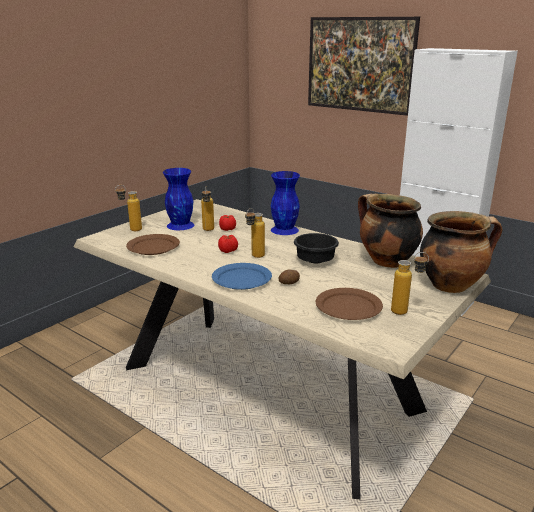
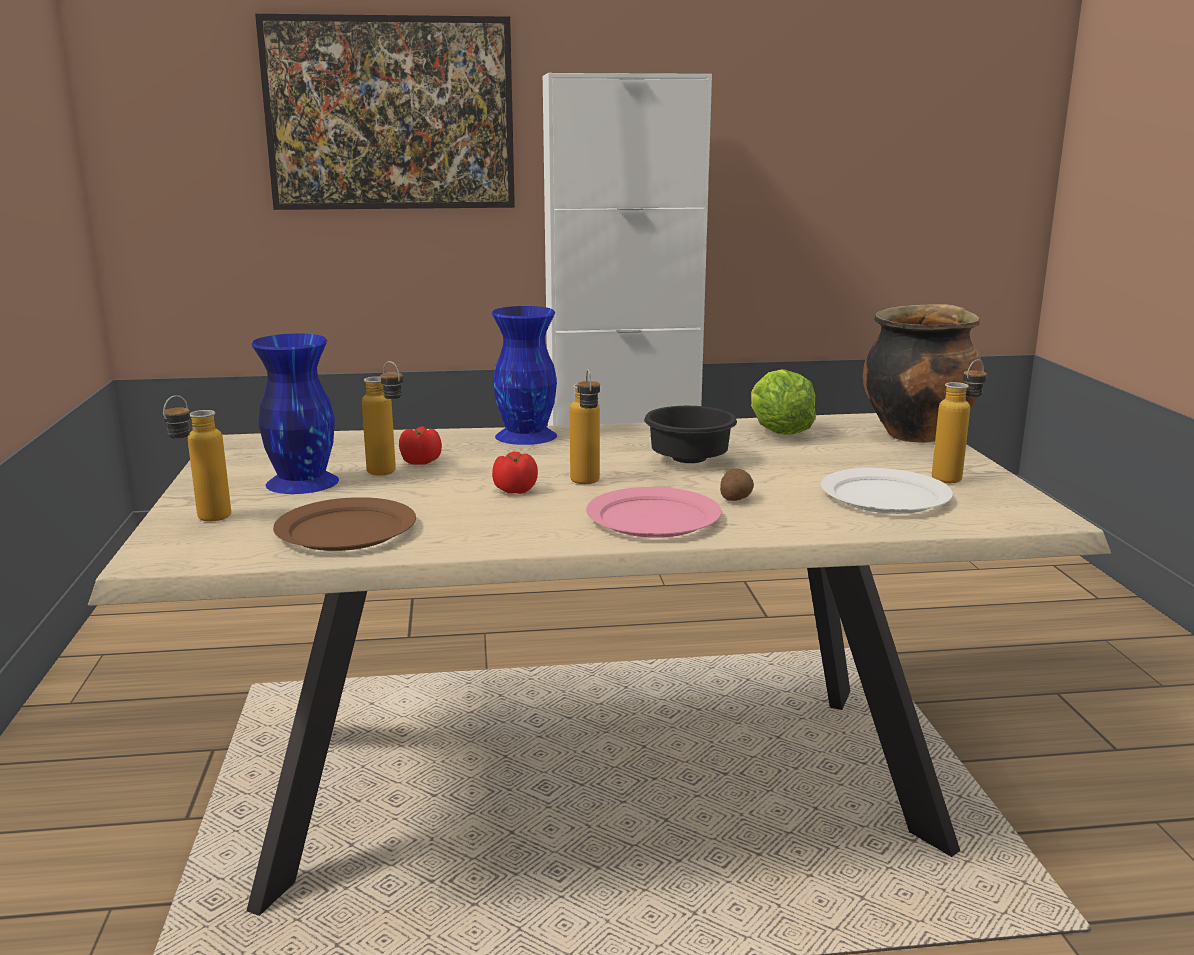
camera: 45 degrees left, 5 degrees down
blue plate [212,263,272,290] -> pink plate [586,487,722,538]
brown plate [316,288,383,320] -> white plate [821,468,953,514]
cooking pot [358,194,423,268] -> lettuce [751,369,816,435]

